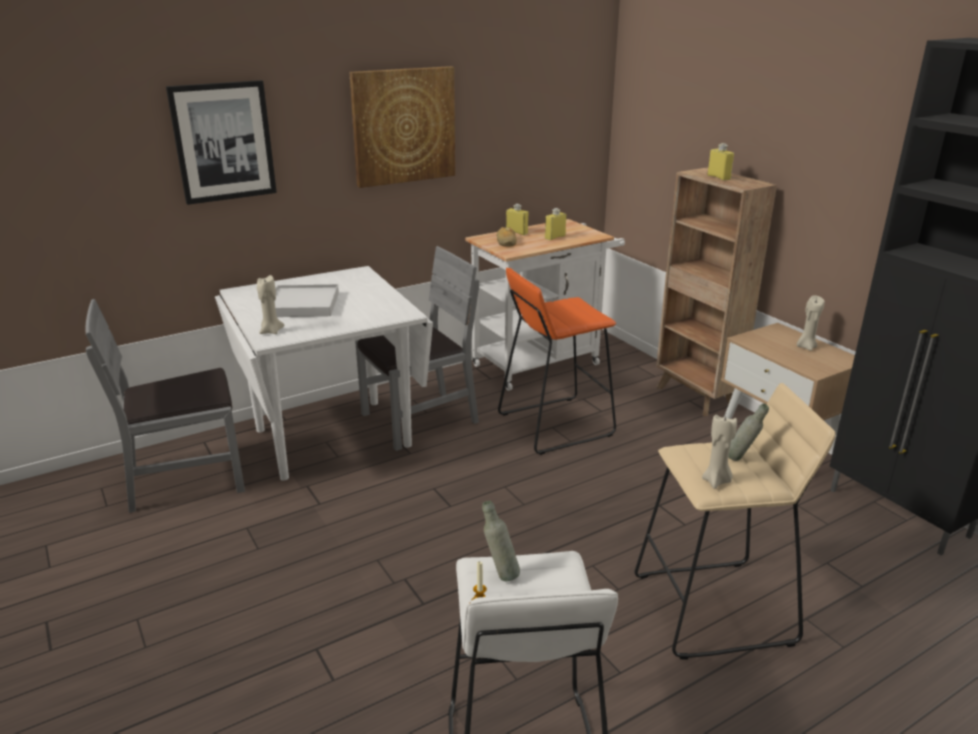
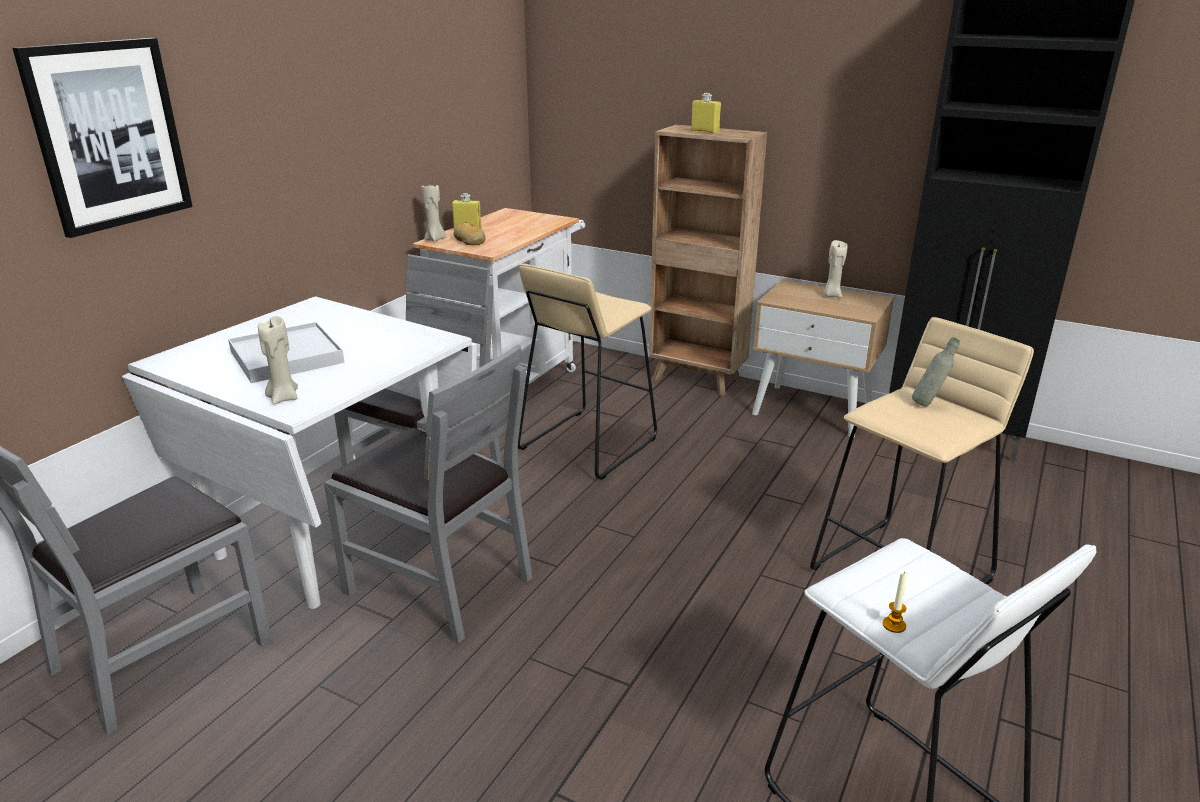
camera: 30 degrees left, 0 degrees up
picture [349,66,455,188] -> none
grey bottle [482,501,520,581] -> none
orange stool [498,268,616,455] -> beige stool [518,264,657,480]
yellow bottle [545,208,566,240] -> none
beige candle [702,414,737,489] -> beige candle moved to [421,185,446,242]
none -> grey chair [324,345,533,643]

